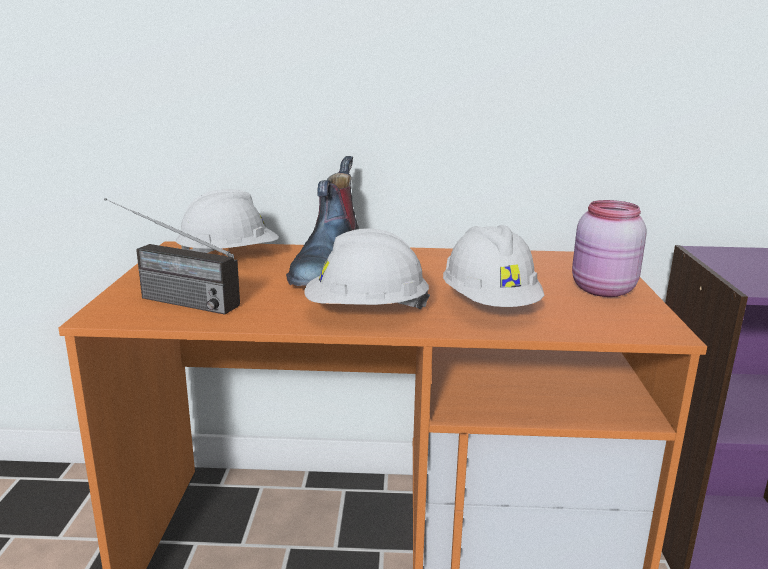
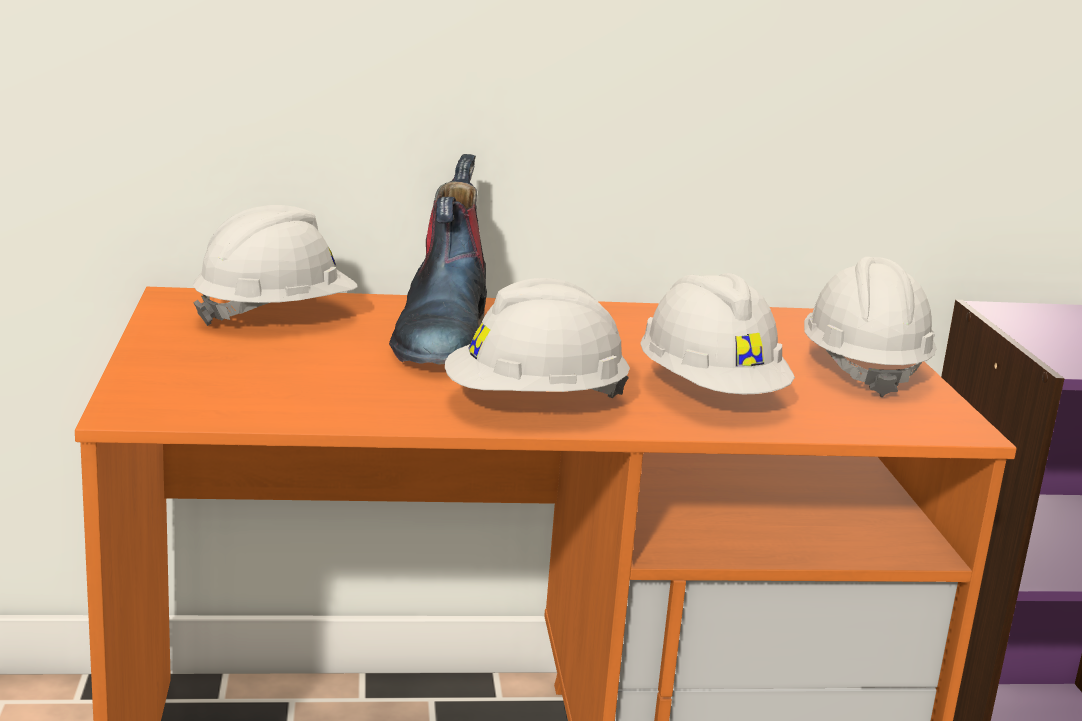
camera: 10 degrees left, 0 degrees up
radio [104,198,240,315] -> none
pink jar [572,200,647,297] -> white hard hat [804,257,936,397]

